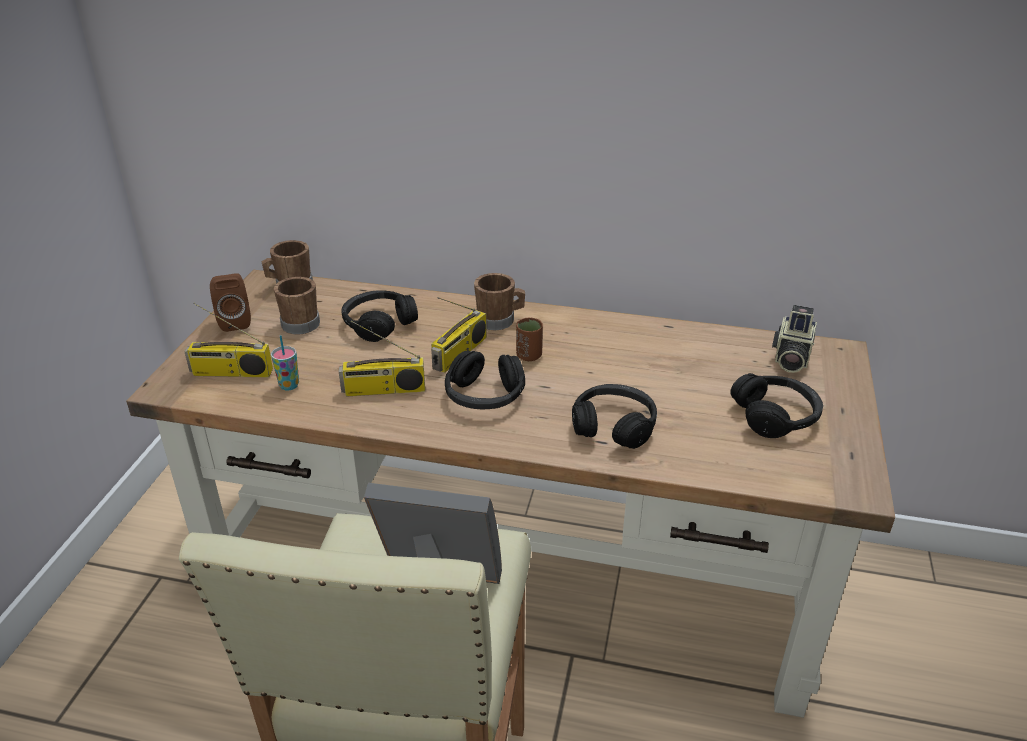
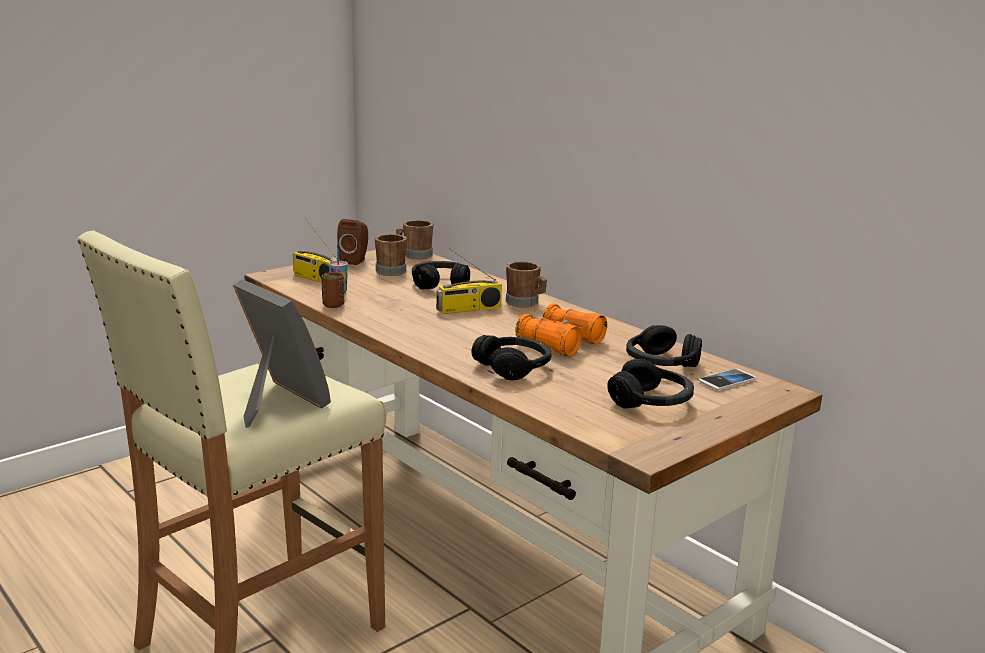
camera: 35 degrees right, 15 degrees down
radio [339,321,425,396] -> none
black headphones [445,351,525,409] -> black headphones moved to [626,325,702,367]
brown cup [516,318,543,361] -> brown cup moved to [321,272,344,308]
camera [772,305,817,373] -> phone [698,369,756,390]
none -> orange binoculars [515,303,607,357]

